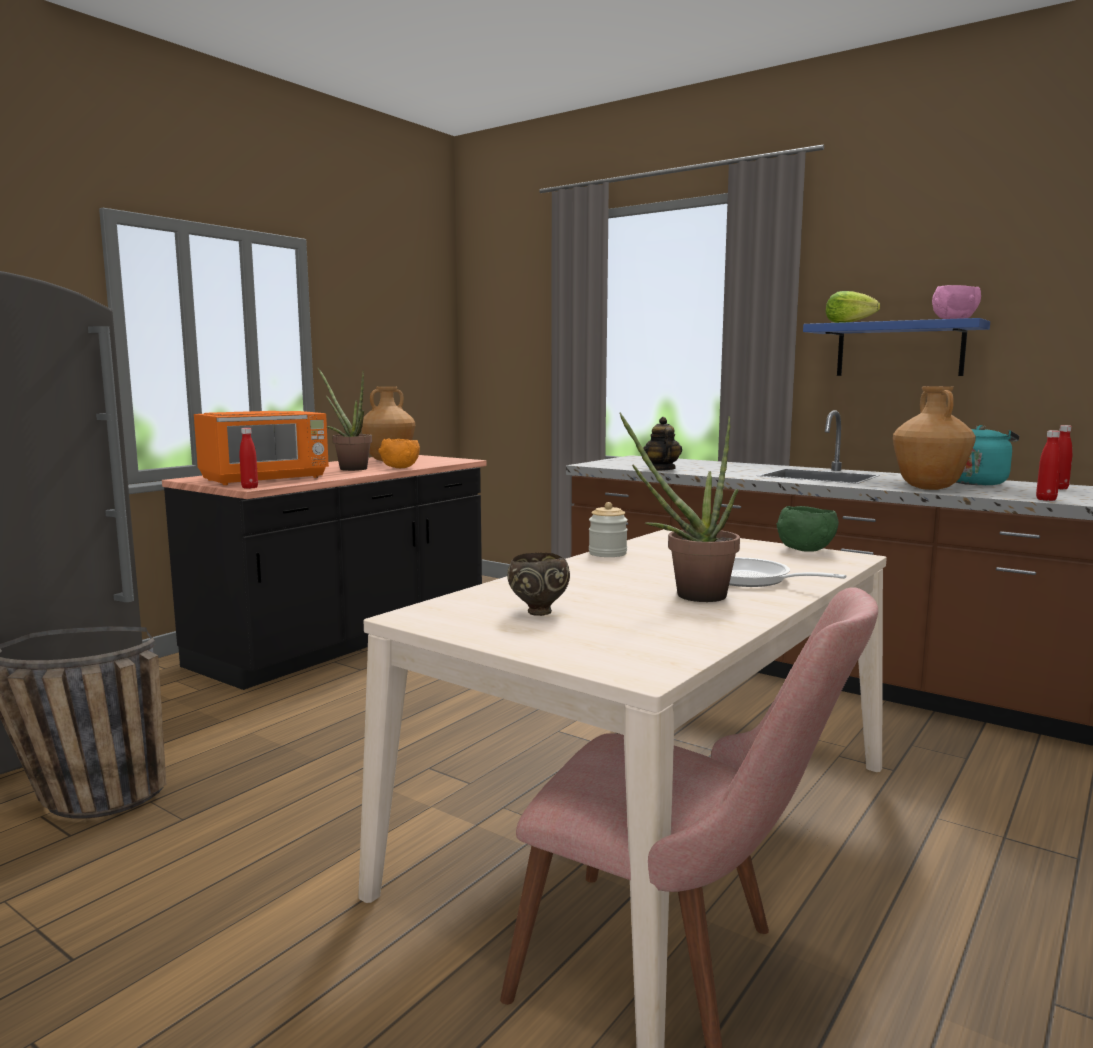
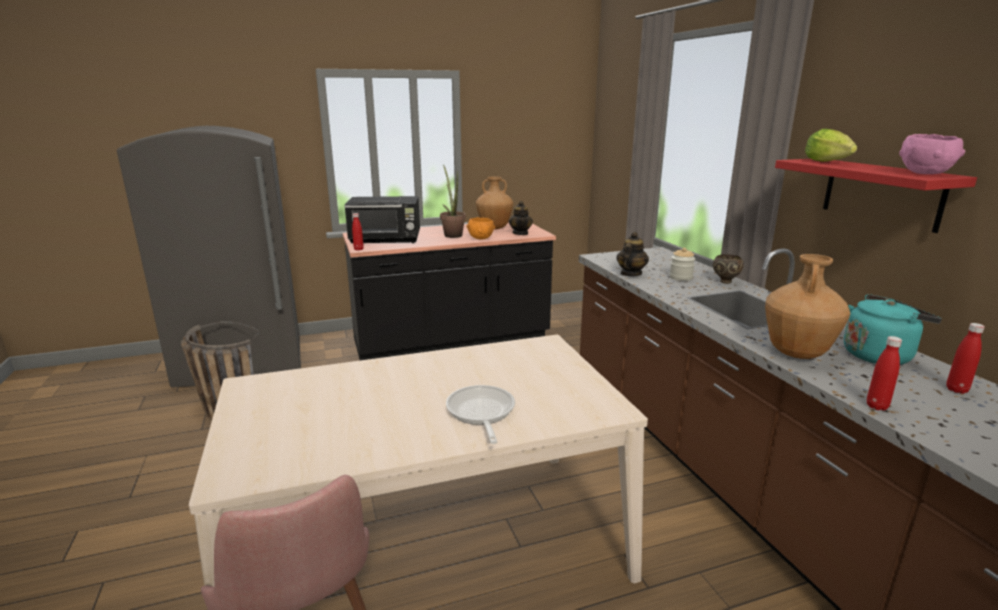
camera: 35 degrees right, 10 degrees up
orange microwave [194,411,329,485] -> black microwave [344,196,420,243]
brown bowl [507,553,570,616] -> brown bowl moved to [713,254,743,284]
jar [589,502,628,557] -> jar moved to [669,248,695,281]
potted plant [619,413,740,602] -> none
green bowl [777,506,839,552] -> none
blue shelf [803,318,990,376] -> red shelf [775,159,977,233]
none -> teapot [509,201,533,235]

